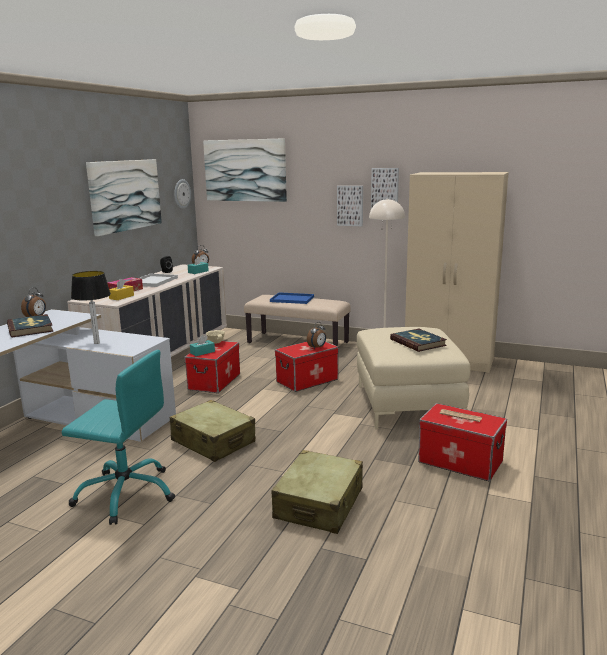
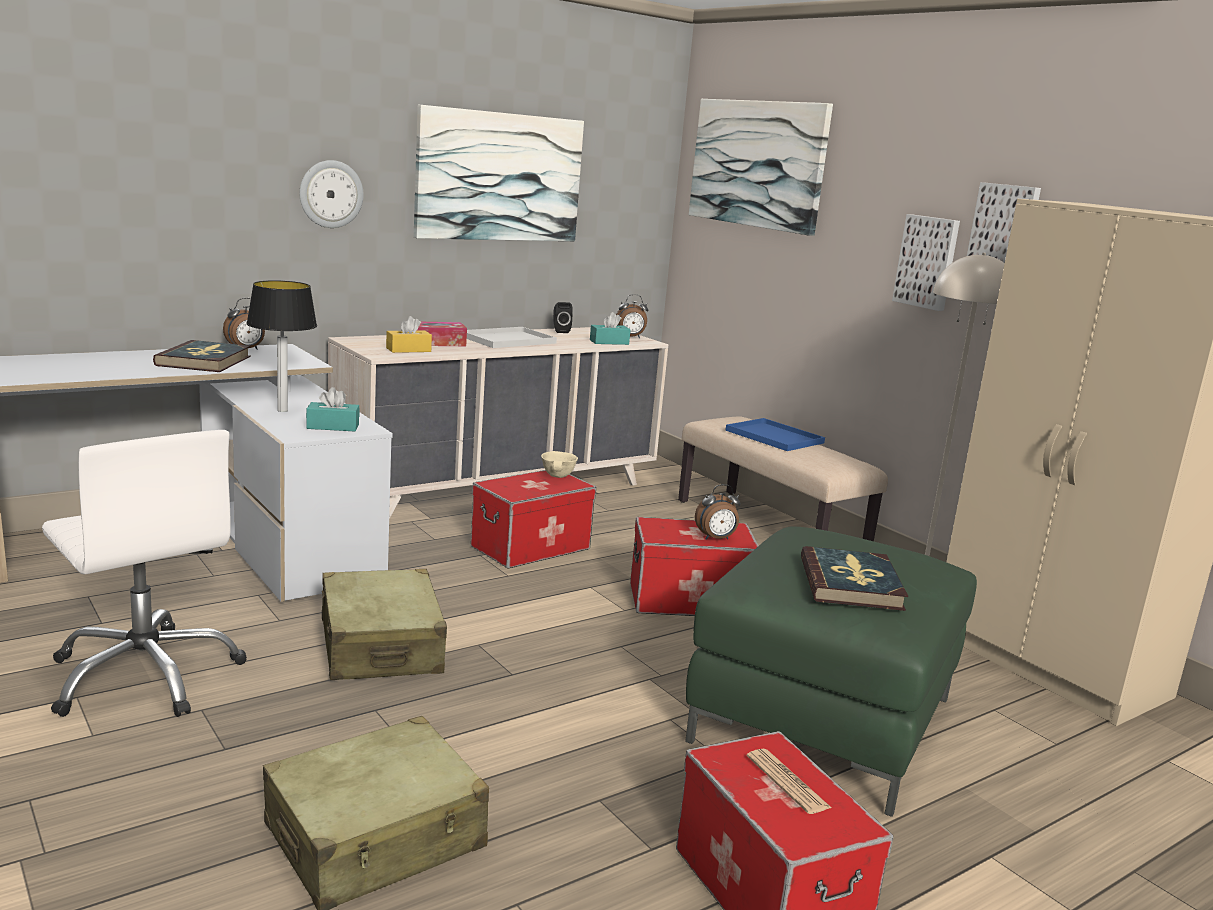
camera: 30 degrees right, 0 degrees up
turquoise office chair [61,350,175,525] -> white office chair [42,430,247,717]
wall clock [174,179,191,209] -> wall clock moved to [300,160,364,228]
turquoise tissue box [190,335,215,356] -> turquoise tissue box moved to [306,387,360,432]
beige ottoman [357,327,470,429] -> green ottoman [685,526,977,817]

